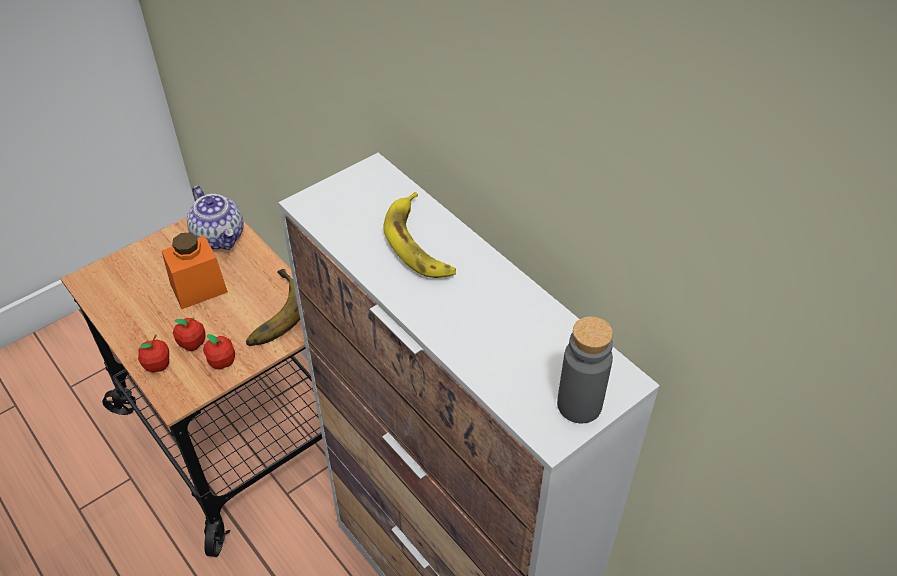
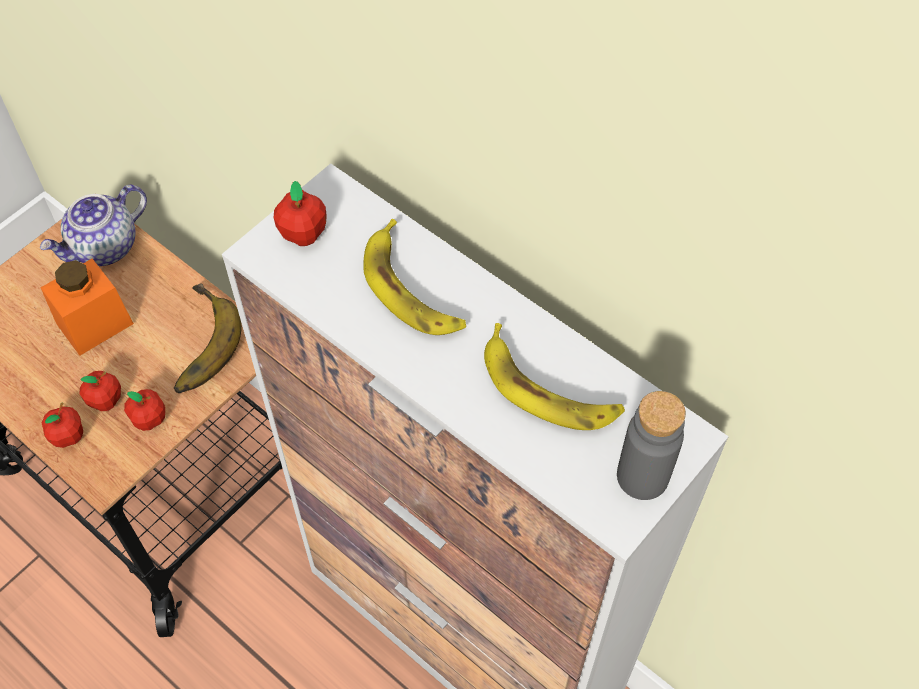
camera: 10 degrees left, 10 degrees up
teapot [187,185,244,250] -> teapot turned 90 degrees clockwise [40,185,147,266]
none -> apple [273,181,327,246]
none -> banana [484,323,625,430]

